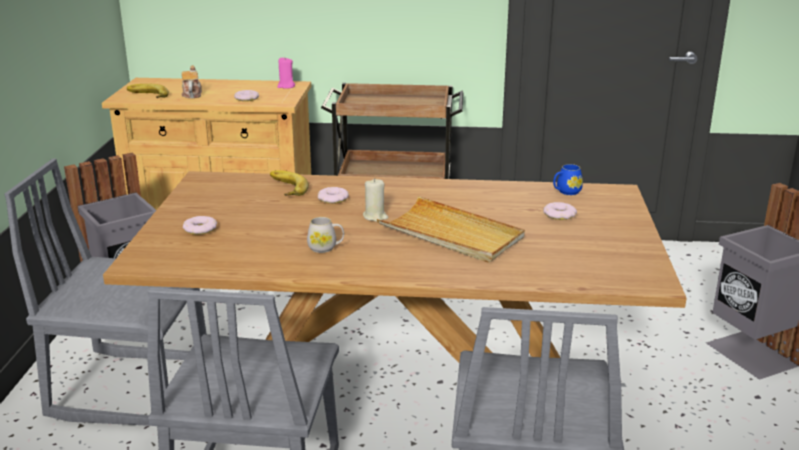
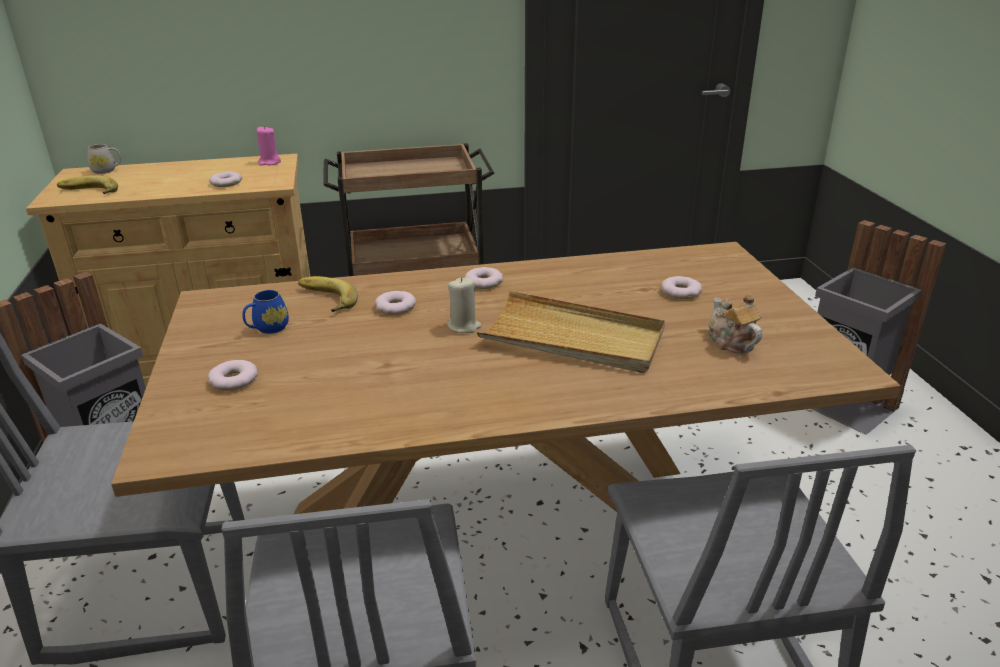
camera: 15 degrees left, 5 degrees up
teapot [181,65,202,98] -> teapot moved to [708,293,763,353]
white mug [307,217,344,253] -> white mug moved to [87,144,121,174]
blue mug [553,164,583,195] -> blue mug moved to [242,290,289,334]
none -> donut [465,267,503,289]

